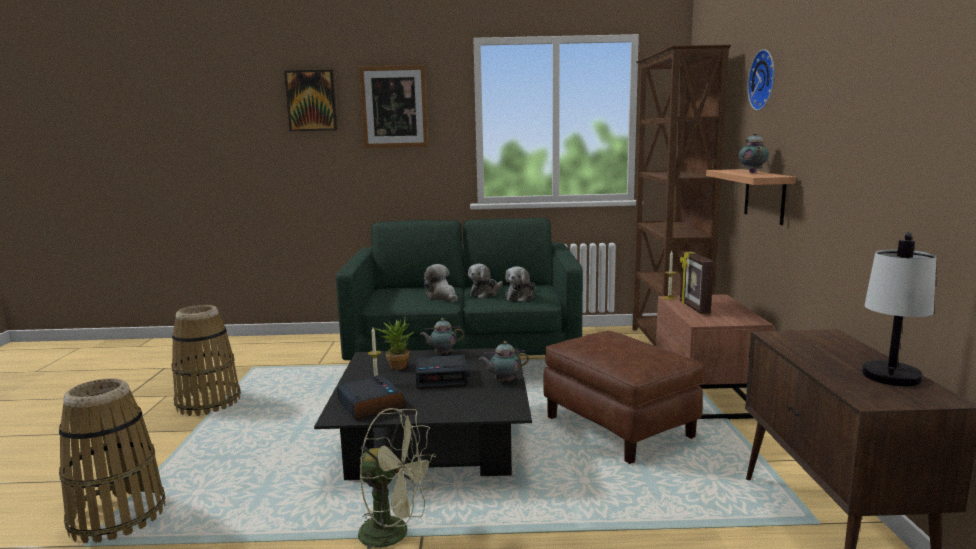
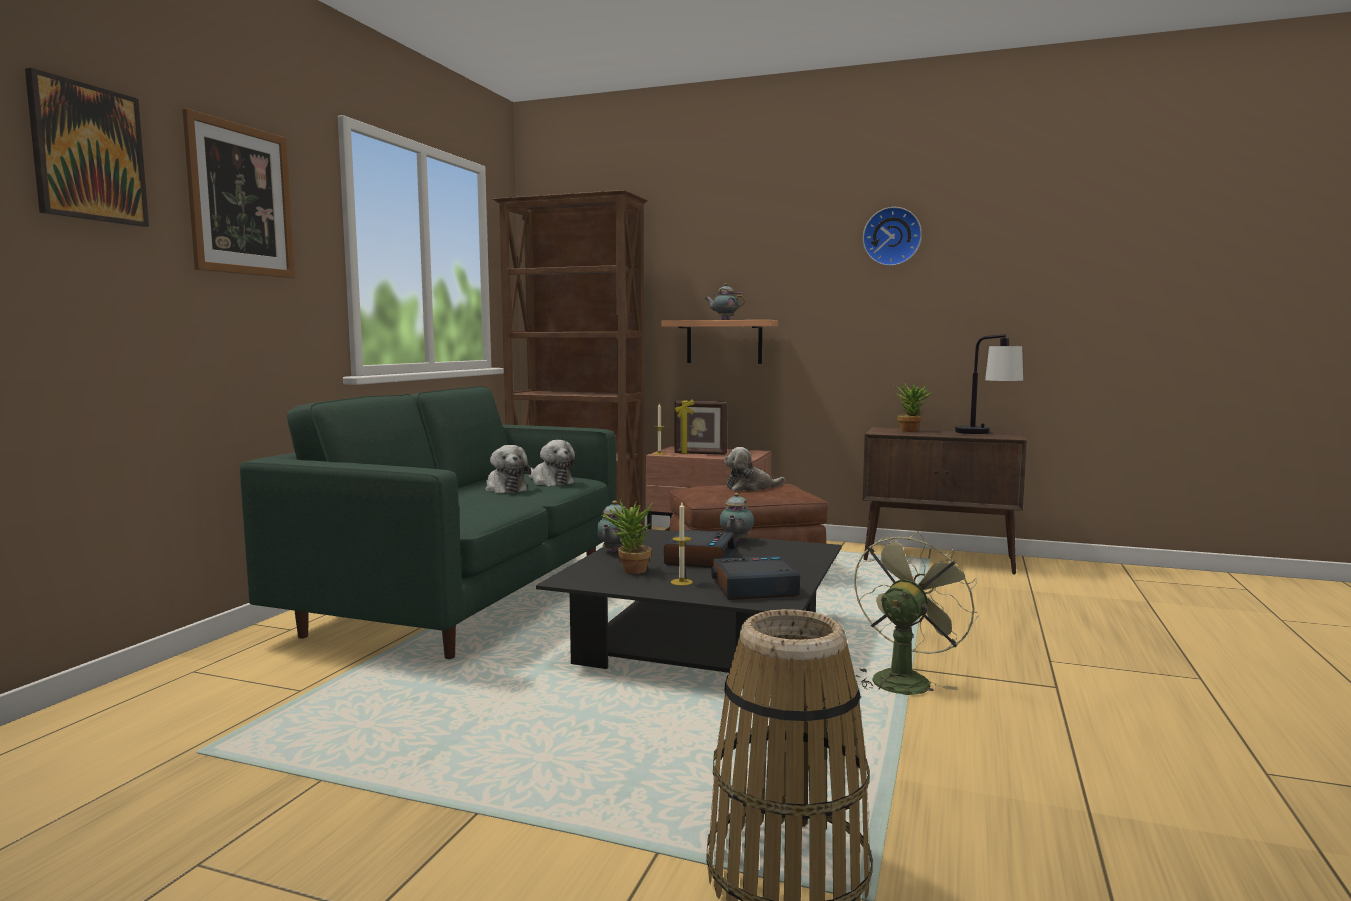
camera: 70 degrees left, 5 degrees down
basket [172,305,241,416] -> none
plush toy [423,264,458,302] -> plush toy moved to [724,447,785,491]
wall clock [747,49,775,111] -> wall clock moved to [863,207,922,266]
none -> potted plant [895,383,932,432]

